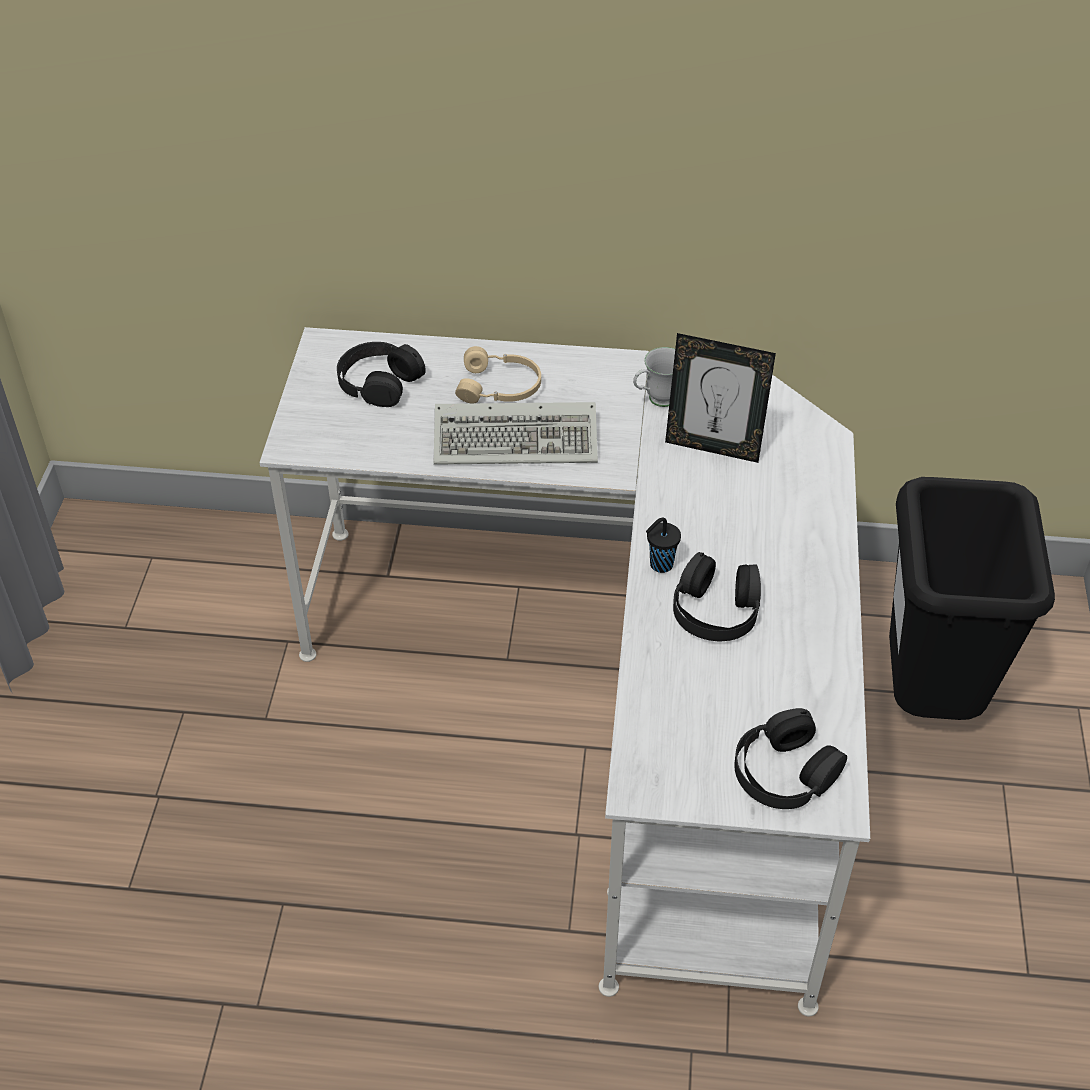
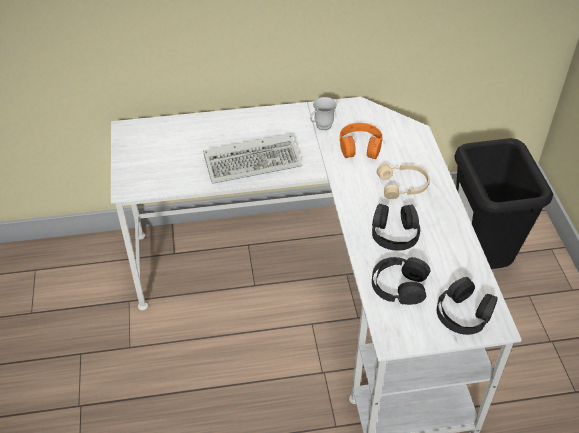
camera: 15 degrees left, 0 degrees up
black headphones [337,342,426,407] -> black headphones moved to [372,257,430,305]
beige headphones [455,346,541,403] -> beige headphones moved to [377,164,430,199]
black cup [646,518,681,573] -> none
picture frame [665,333,776,463] -> orange headphones [340,123,382,159]

